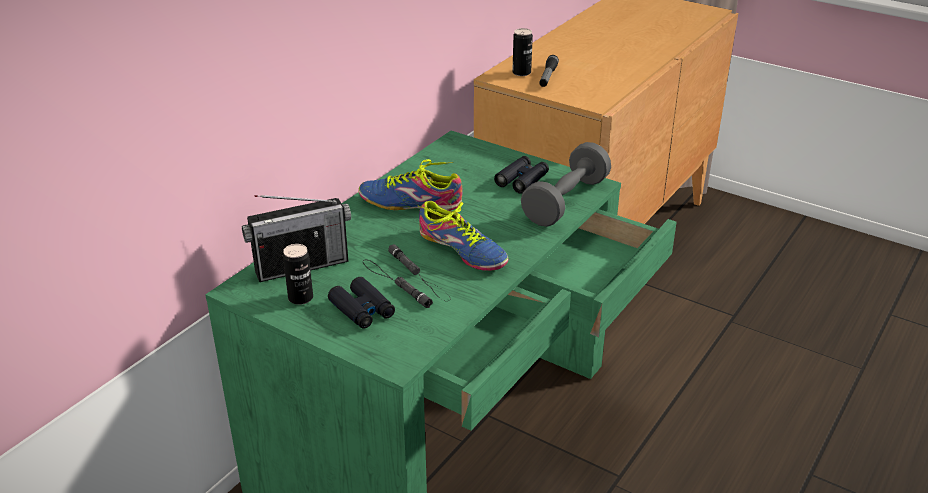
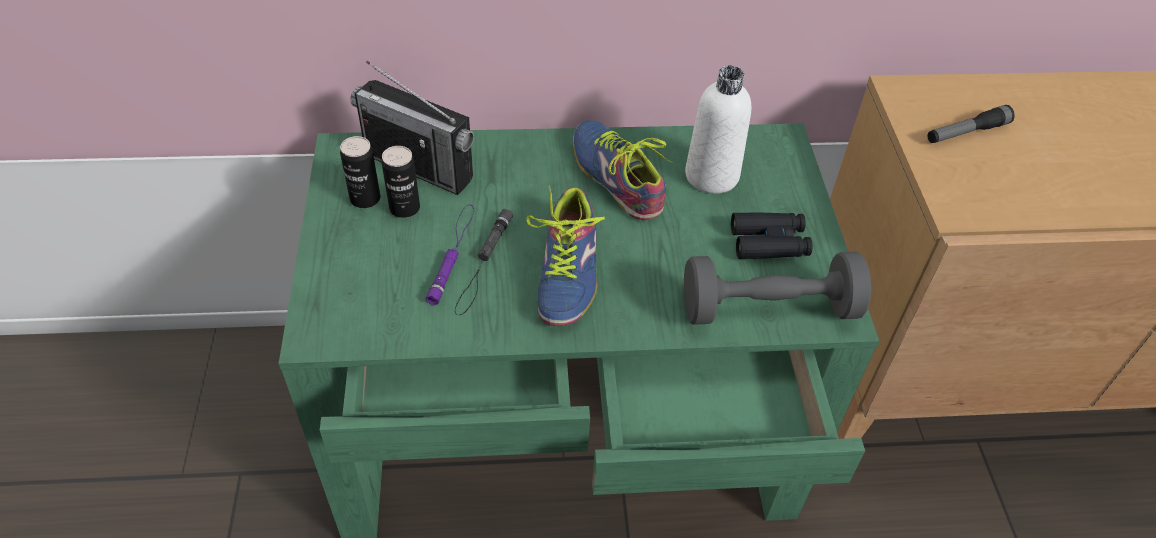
camera: 50 degrees right, 15 degrees up
black binoculars [328,277,395,329] -> none
black flashlight [363,260,433,308] -> purple flashlight [426,205,474,306]
can [512,28,533,76] -> can moved to [381,146,420,218]
none -> white bottle [685,65,751,194]

